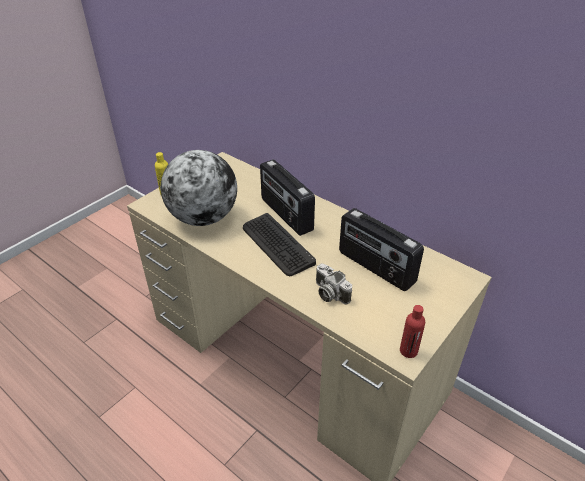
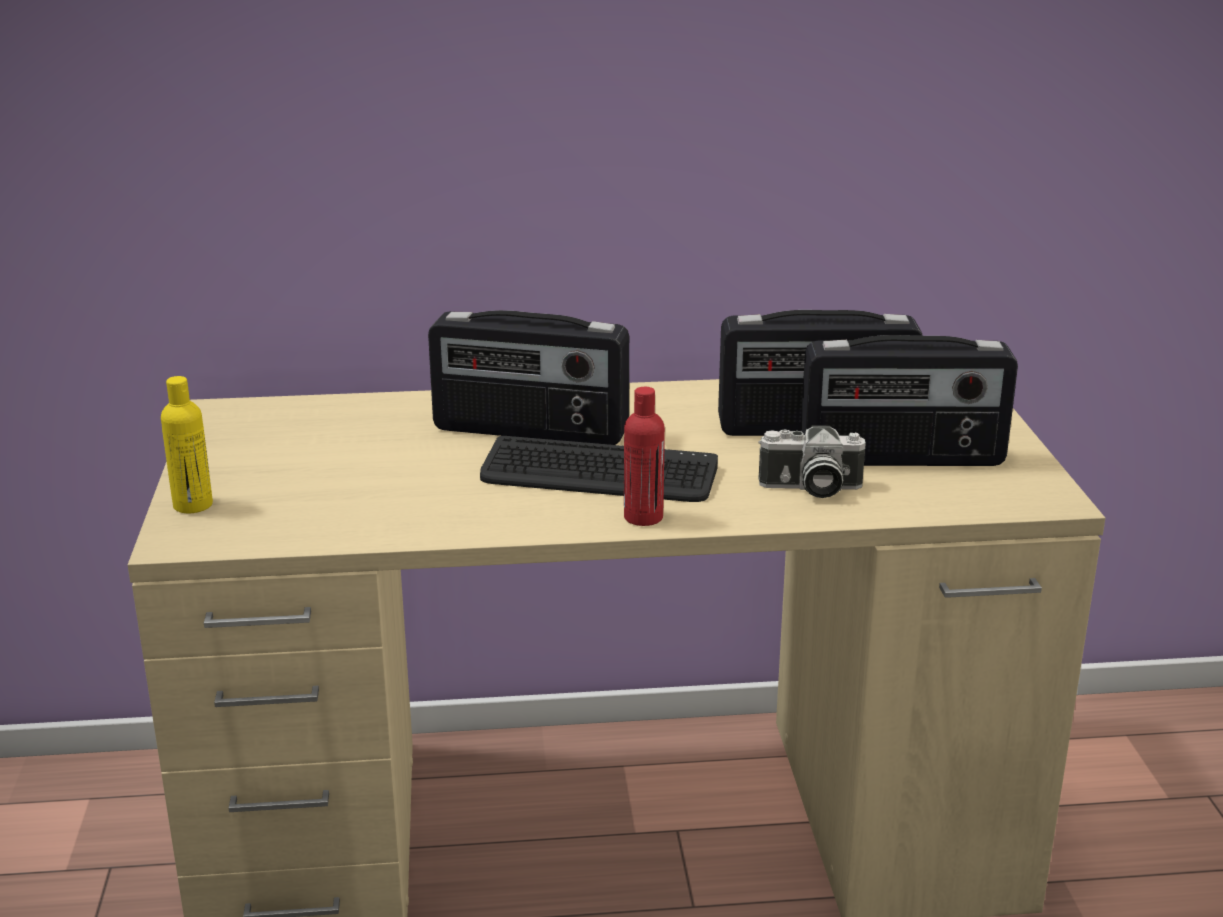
camera: 45 degrees left, 15 degrees down
globe [161,150,237,226] -> none
red bottle [400,305,425,358] -> red bottle moved to [624,387,665,526]
none -> radio [800,335,1018,466]

